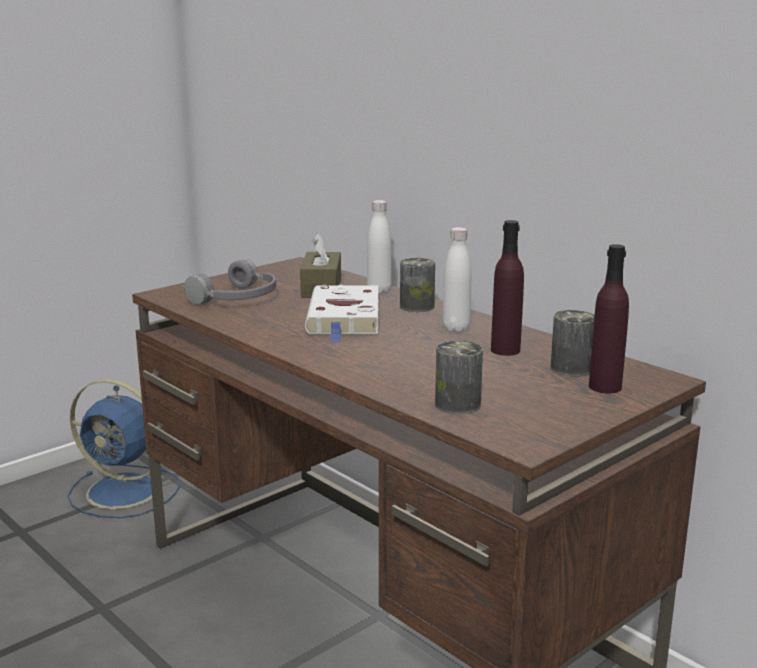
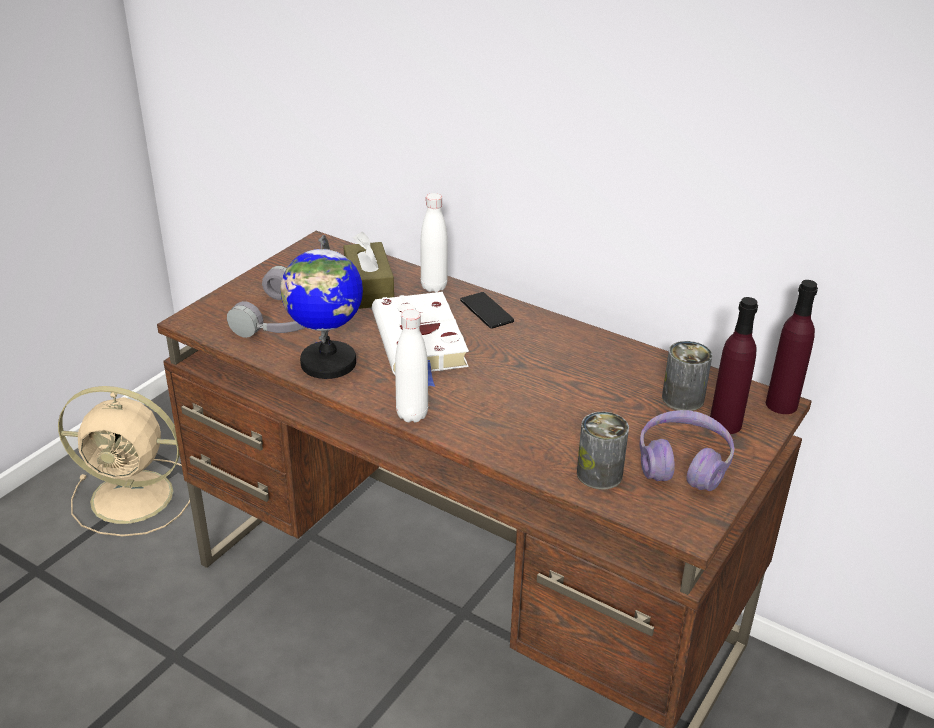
camera: 15 degrees left, 15 degrees up
blue fan [68,379,180,518] -> beige fan [58,386,190,536]
can [400,258,435,312] -> phone [460,292,514,329]
white bottle [443,227,471,333] -> white bottle moved to [395,310,428,422]
purple bottle [491,220,524,356] -> purple bottle moved to [766,280,818,414]
none -> globe [280,235,363,379]
none -> purple headphones [639,410,735,491]

